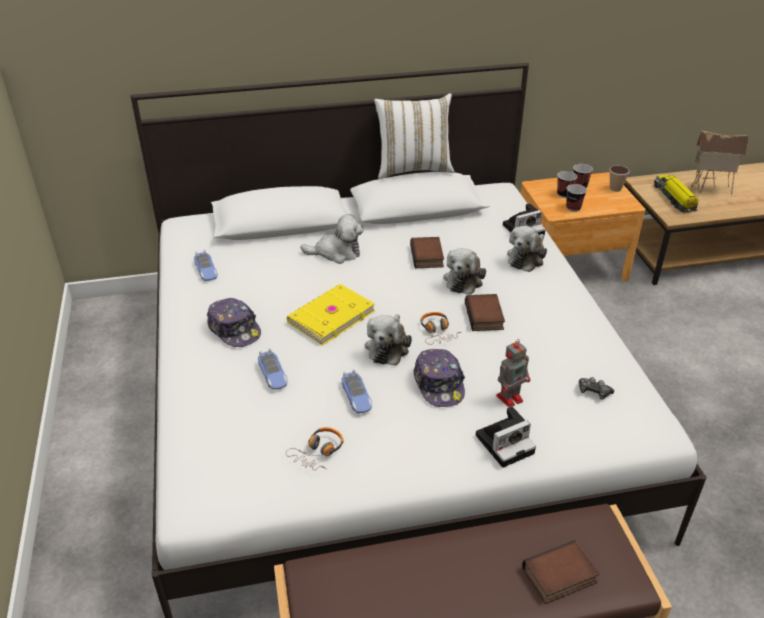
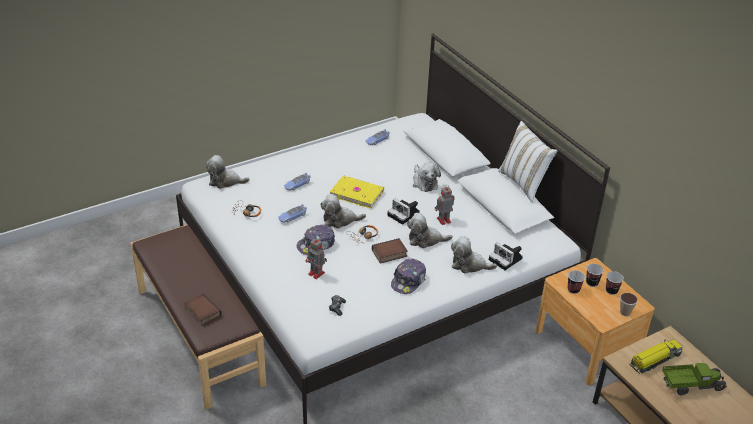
camera: 70 degrees right, 0 degrees up
cap [207,298,261,347] -> cap moved to [391,258,426,294]
book [410,237,444,268] -> toy robot [435,185,454,225]
camera [476,407,536,468] -> camera moved to [387,199,420,225]
toy house [691,130,749,195] -> toy truck [662,363,727,395]
none -> plush toy [206,155,250,189]

